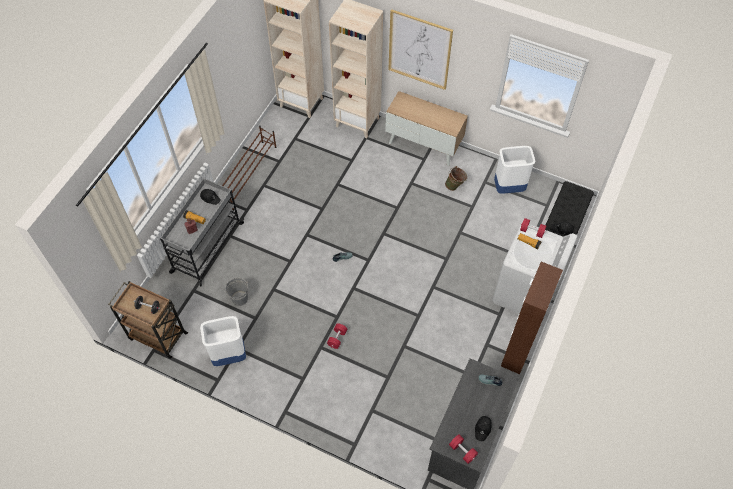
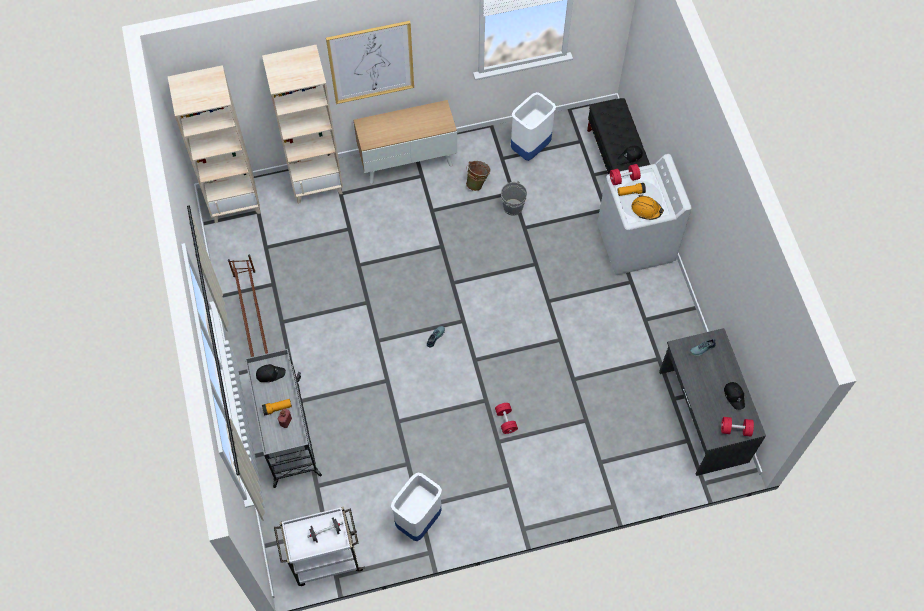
camera: 40 degrees left, 5 degrees up
brown cart [108,281,189,359] -> white cart [274,507,365,586]
grey bucket [225,278,248,306] -> grey bucket moved to [501,181,527,216]
brown cabinet [501,262,563,374] -> none
none -> orange hard hat [632,194,664,220]

